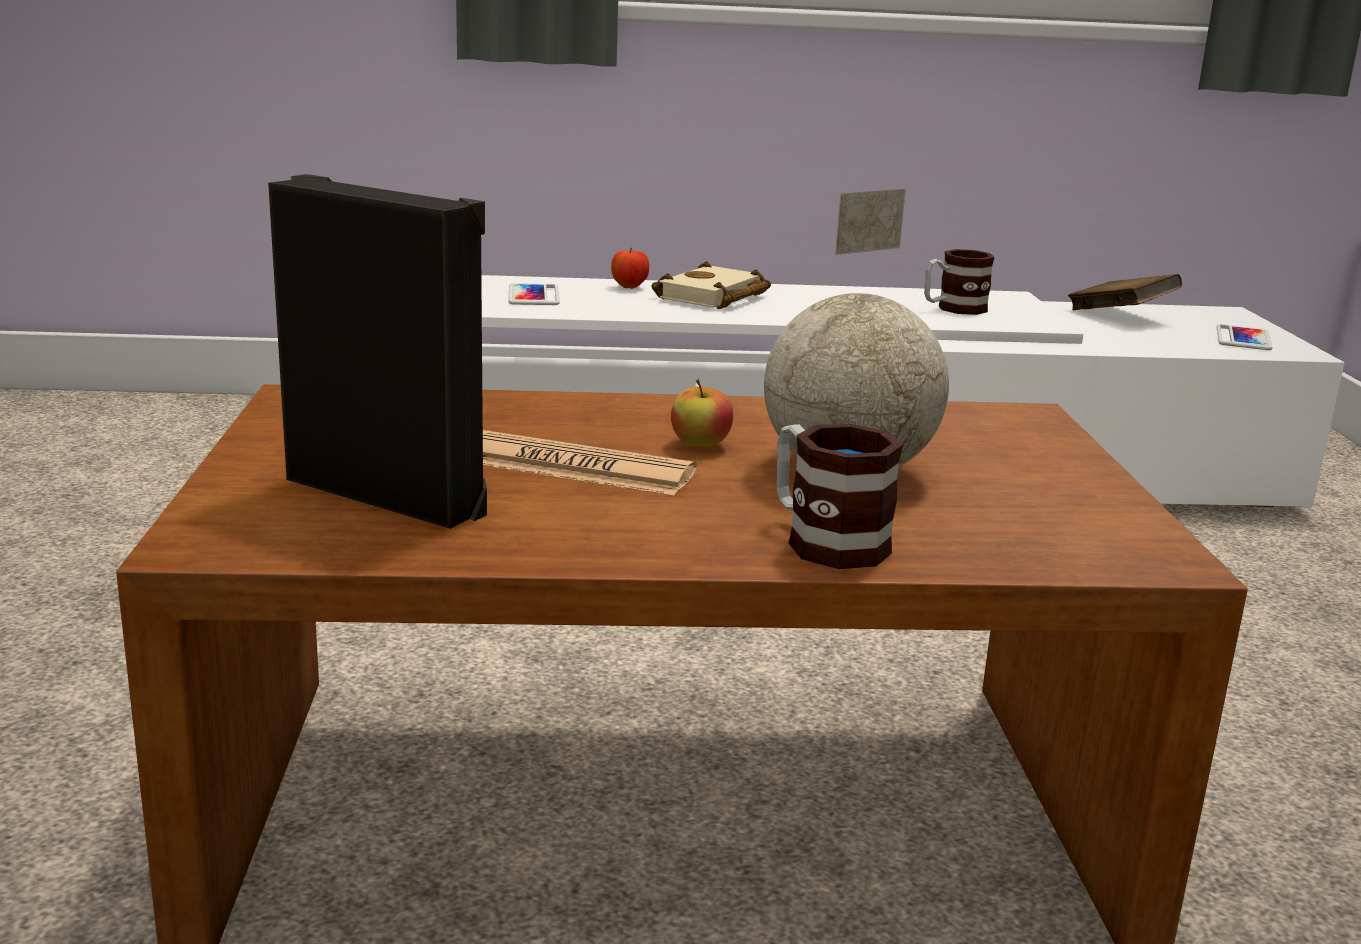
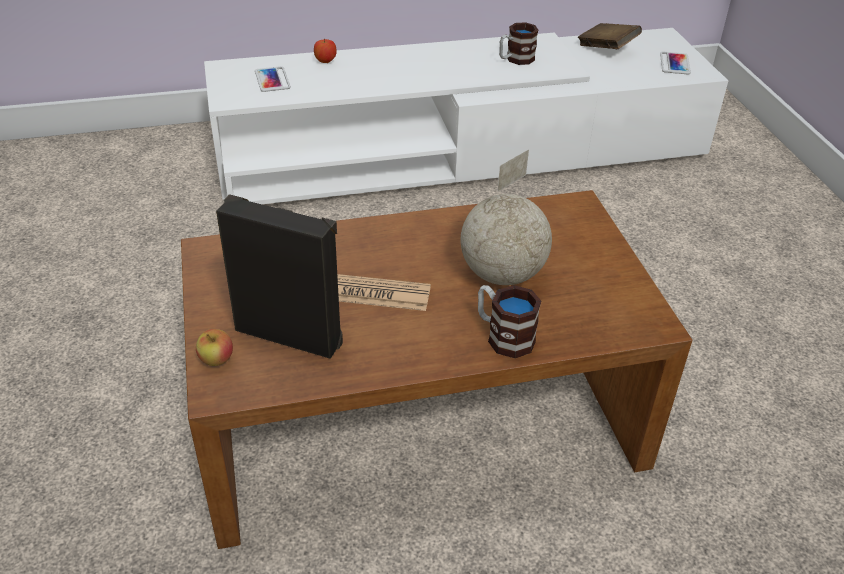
camera: 10 degrees left, 20 degrees up
beige book [652,261,771,309] -> none
apple [671,379,733,447] -> apple moved to [196,329,233,366]

